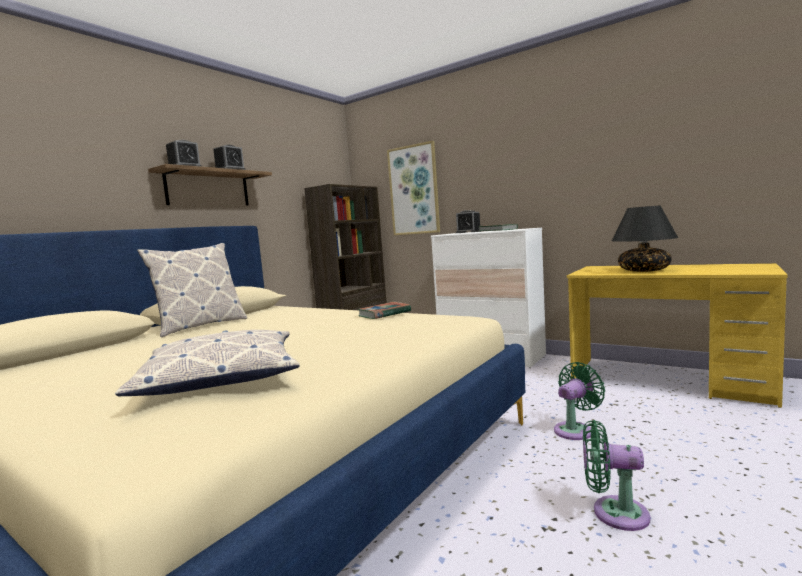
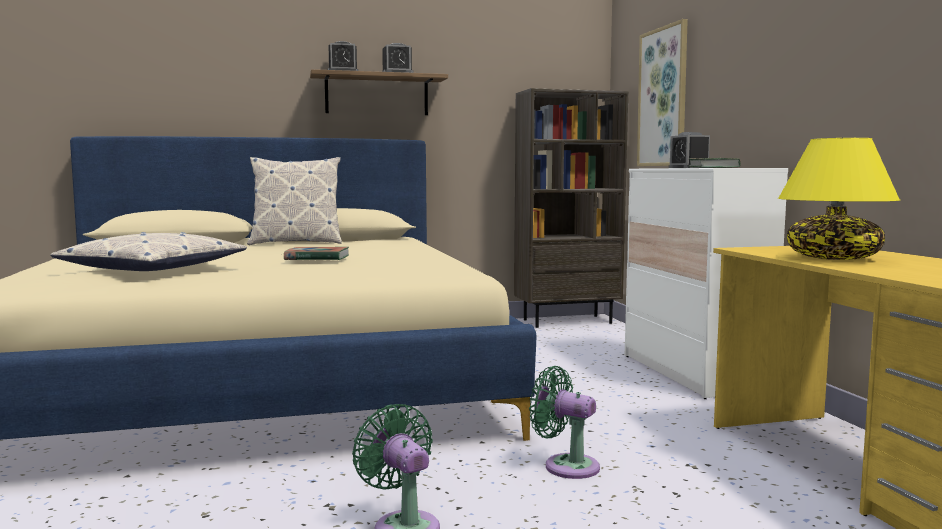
camera: 40 degrees right, 0 degrees up
book [358,302,411,319] -> book moved to [284,247,349,260]
green fan [554,362,605,440] -> green fan turned 150 degrees counterclockwise [529,366,600,479]
black table lamp [612,205,678,272] -> yellow table lamp [778,138,900,260]

